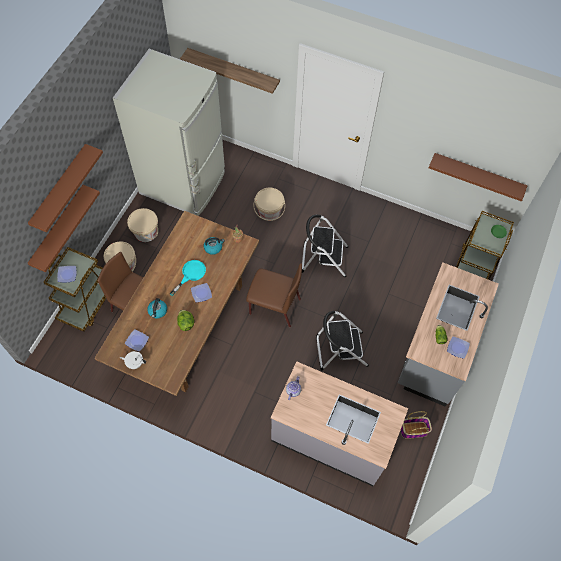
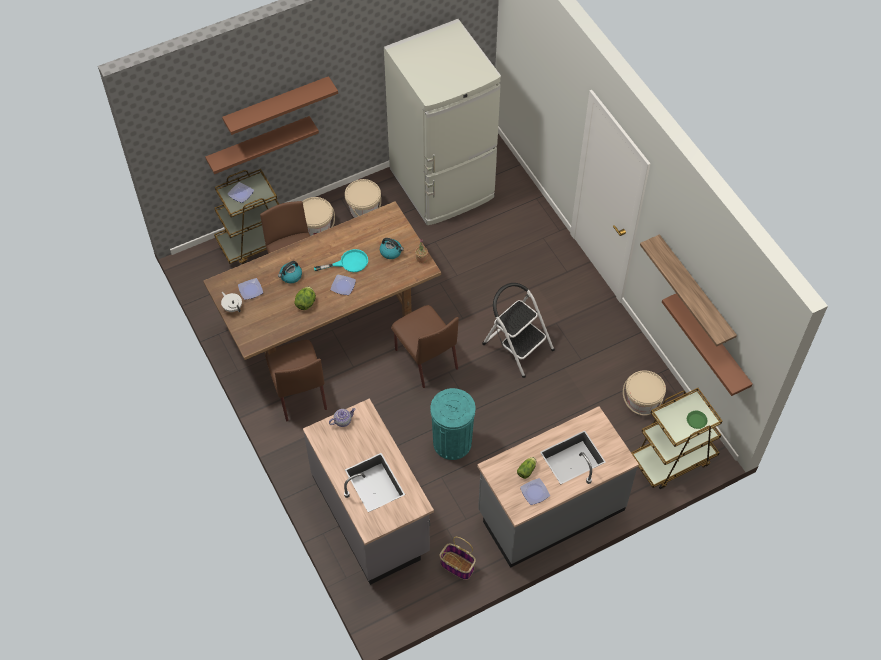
camera: 40 degrees right, 5 degrees down
shelf [180,48,280,94] -> shelf moved to [640,234,737,347]
beige bucket [254,188,285,221] -> beige bucket moved to [623,370,666,415]
step ladder [316,311,369,371] -> turquoise trash can [431,388,475,460]
none -> brown chair [265,340,327,421]

